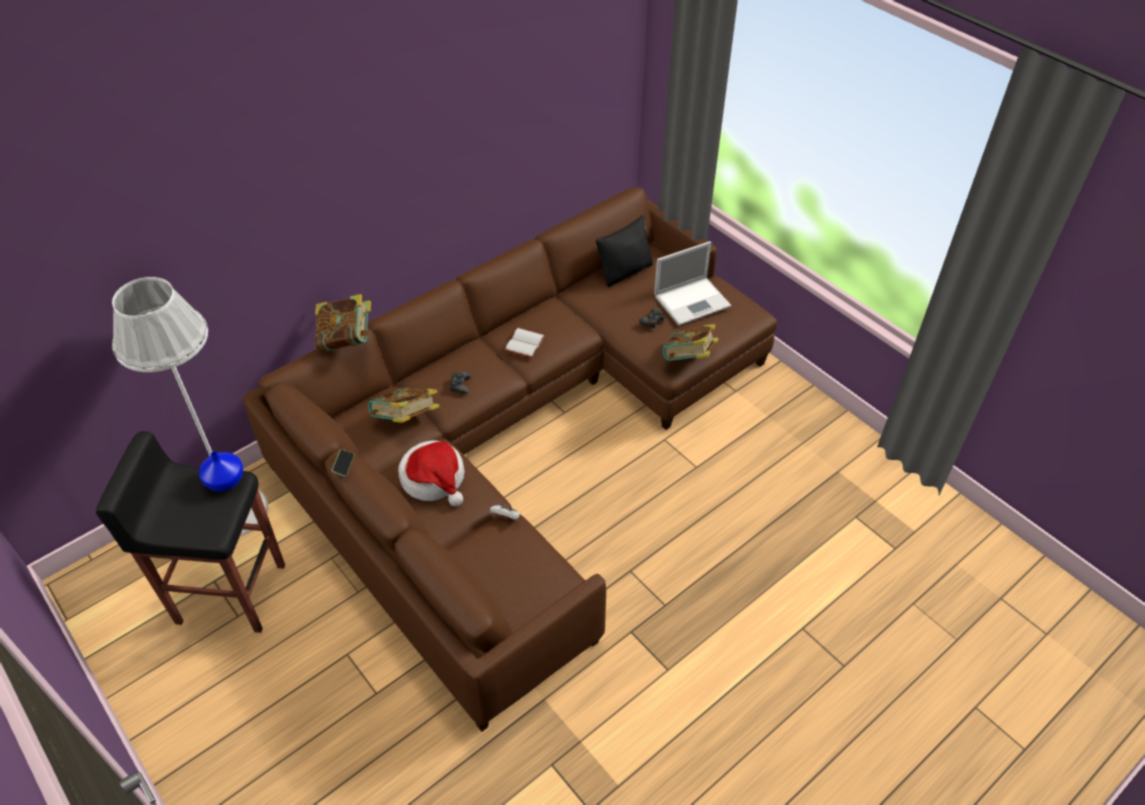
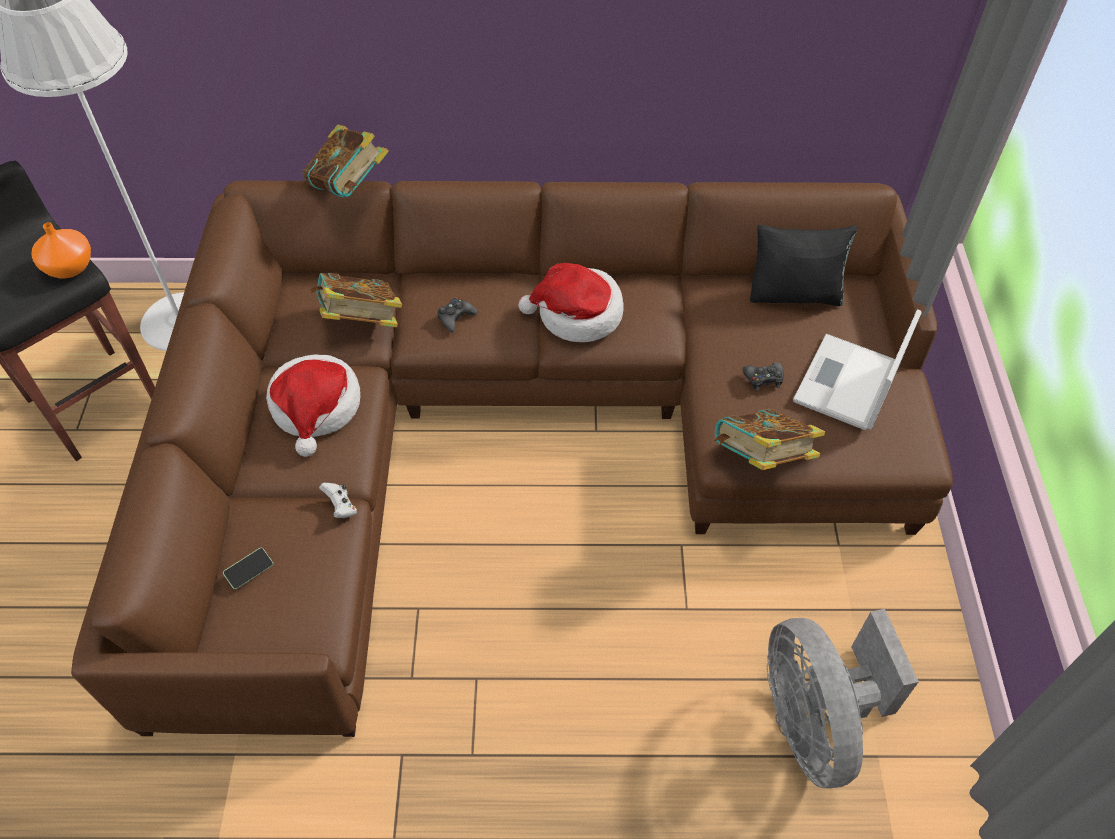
camera: 40 degrees right, 5 degrees up
blue vase [199,451,243,491] -> orange vase [32,222,91,279]
phone [332,449,354,477] -> phone moved to [223,548,273,589]
white book [504,328,546,359] -> hat [518,263,624,342]
laptop [654,241,731,326] -> laptop turned 105 degrees clockwise [793,309,922,430]
none -> grey fan [767,609,919,788]

